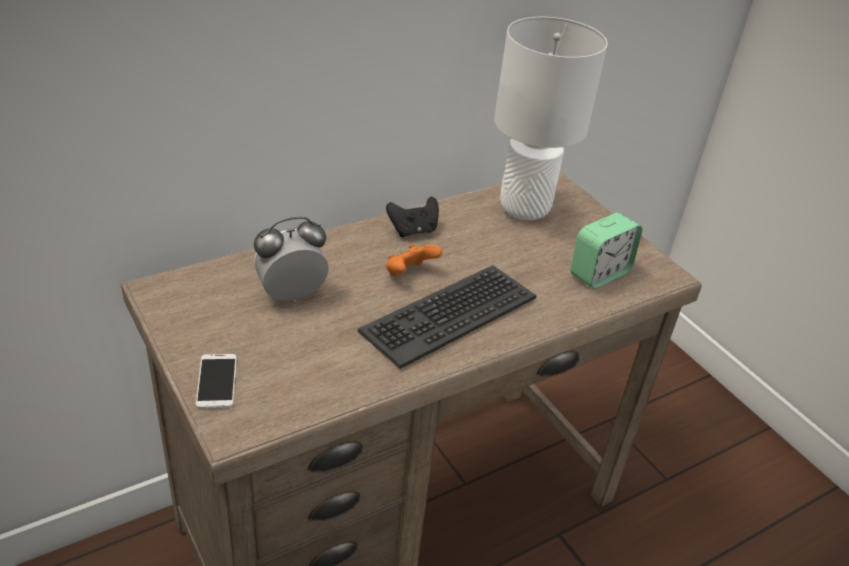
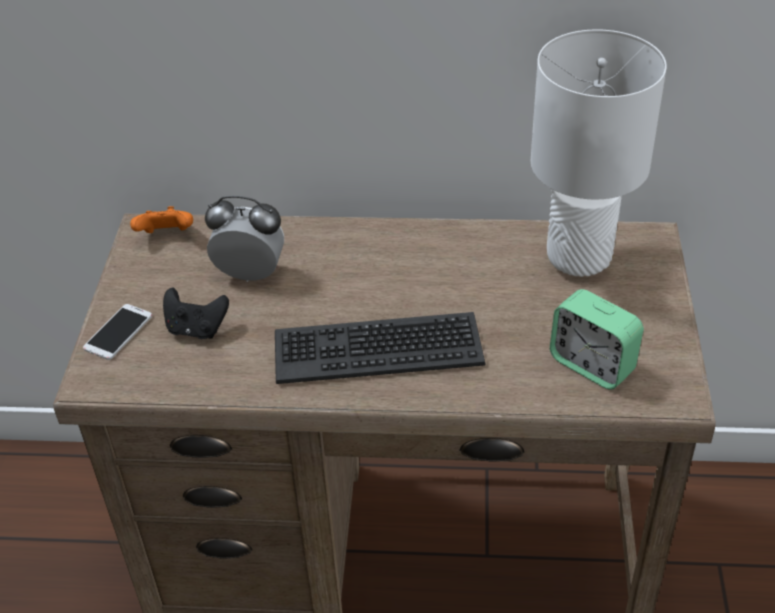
camera: 40 degrees right, 5 degrees up
black game controller [386,197,439,237] -> black game controller moved to [163,287,229,339]
orange game controller [386,244,442,276] -> orange game controller moved to [130,206,193,233]
alarm clock [571,213,642,289] -> alarm clock turned 45 degrees clockwise [550,289,644,389]

